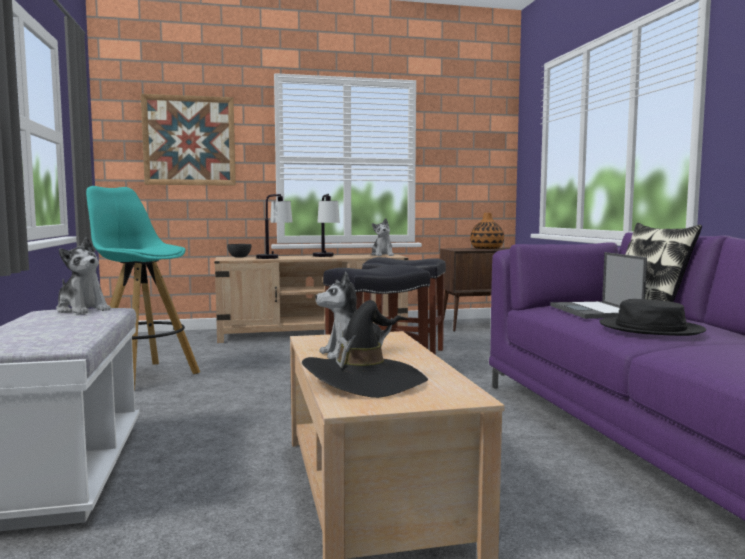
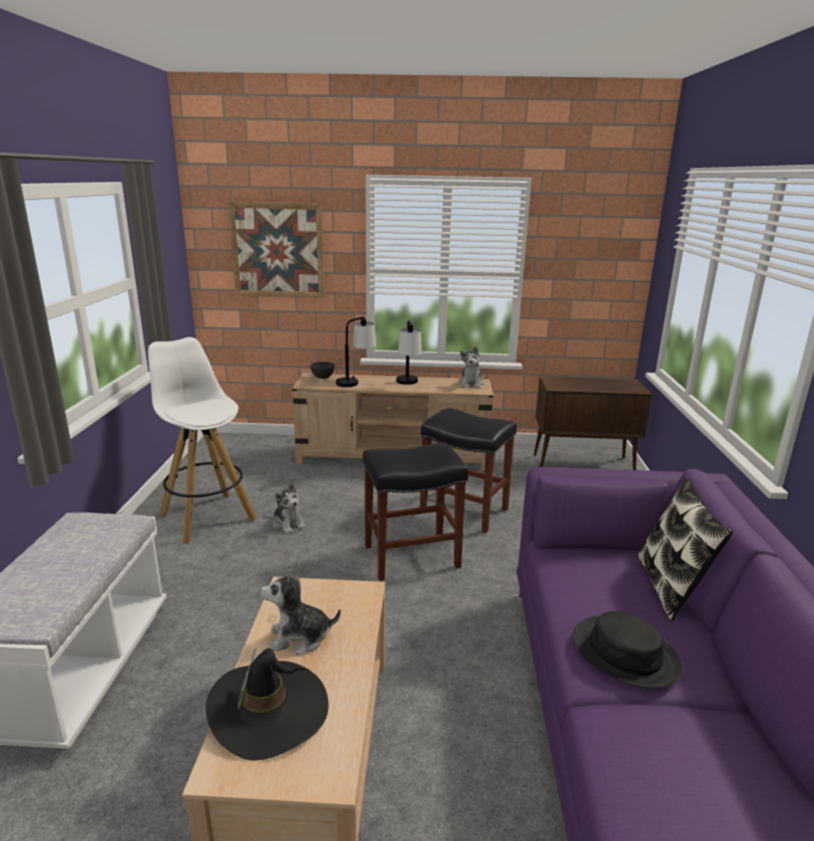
camera: 15 degrees right, 15 degrees up
plush toy [56,237,111,314] -> plush toy moved to [273,483,306,534]
turquoise stool [86,186,200,390] -> white stool [148,337,257,543]
vase [470,213,504,249] -> none
laptop [550,252,647,319] -> none

